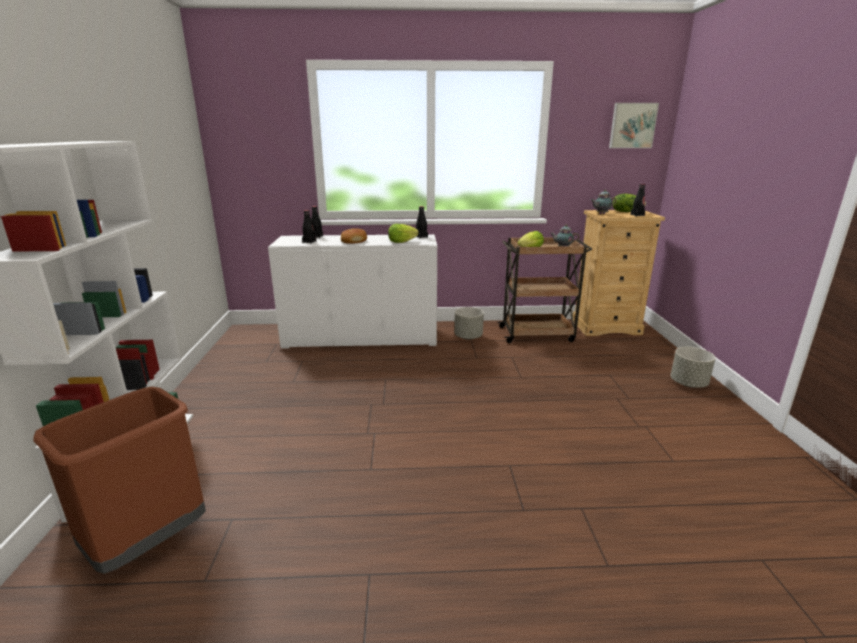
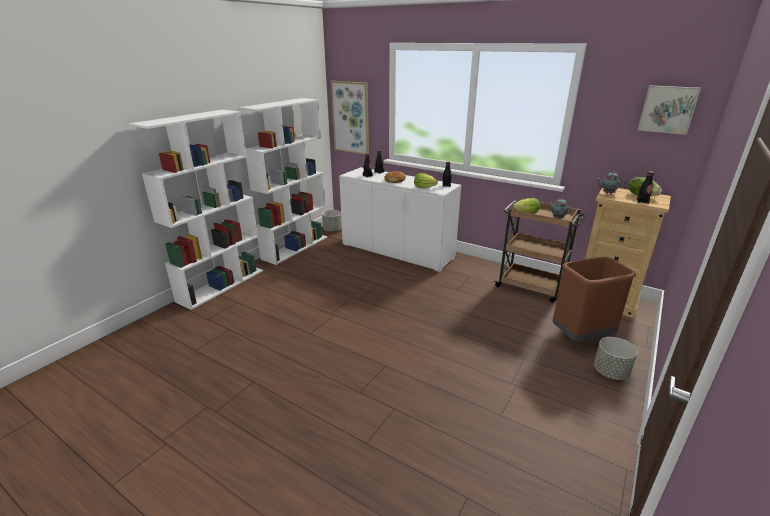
camera: 35 degrees right, 5 degrees up
brown trash can [33,386,206,574] -> brown trash can moved to [552,257,636,341]
grey planter [454,307,484,340] -> grey planter moved to [322,210,342,232]
none -> white bookcase [238,98,327,265]
none -> picture [331,81,369,155]

